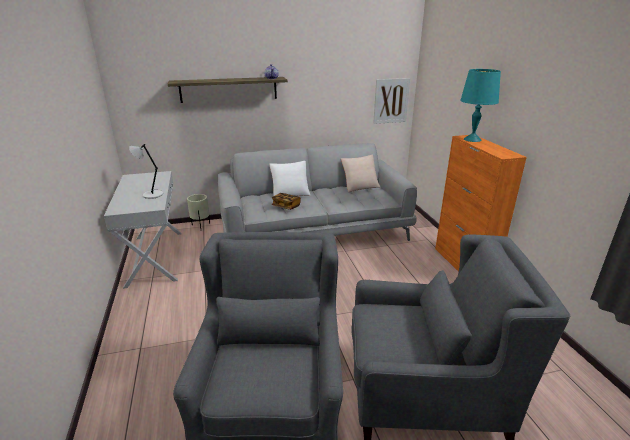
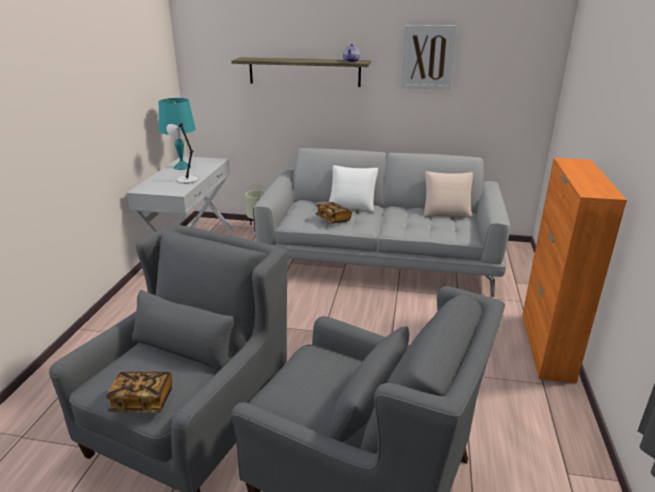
camera: 25 degrees right, 0 degrees up
picture [373,78,410,124] -> picture moved to [401,25,457,90]
turquoise table lamp [460,69,501,142] -> turquoise table lamp moved to [158,98,196,170]
none -> book [106,372,172,414]

